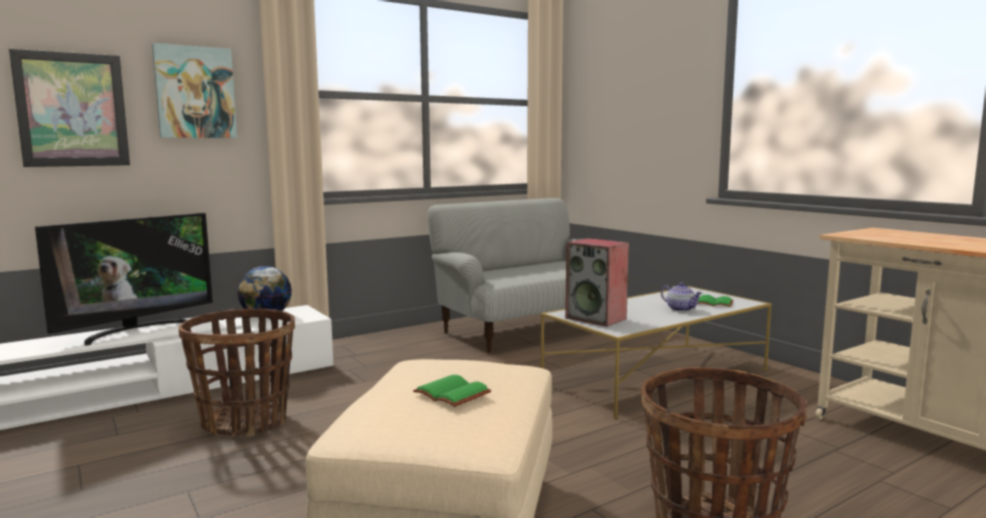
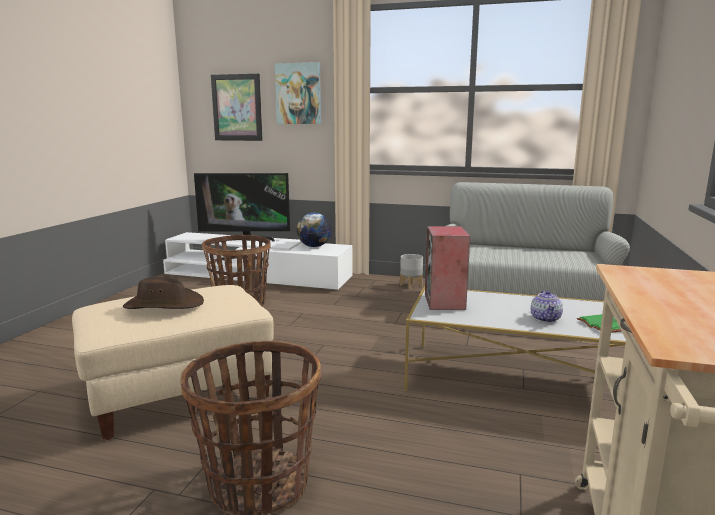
camera: 50 degrees right, 5 degrees up
green book [413,375,491,407] -> brown hat [123,276,204,309]
none -> grey planter [400,254,423,289]

